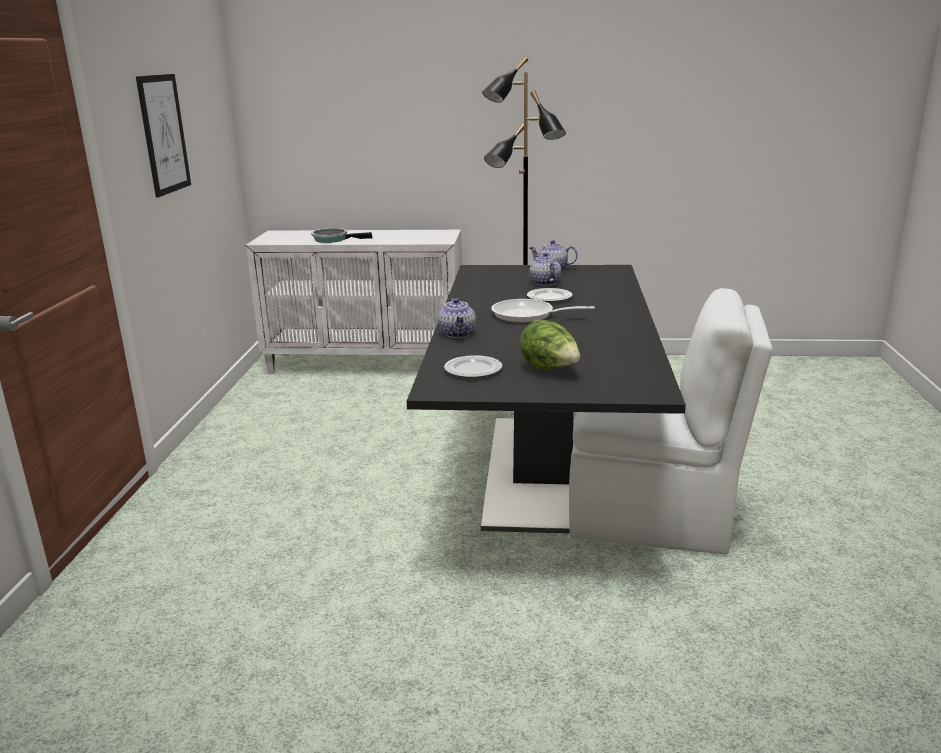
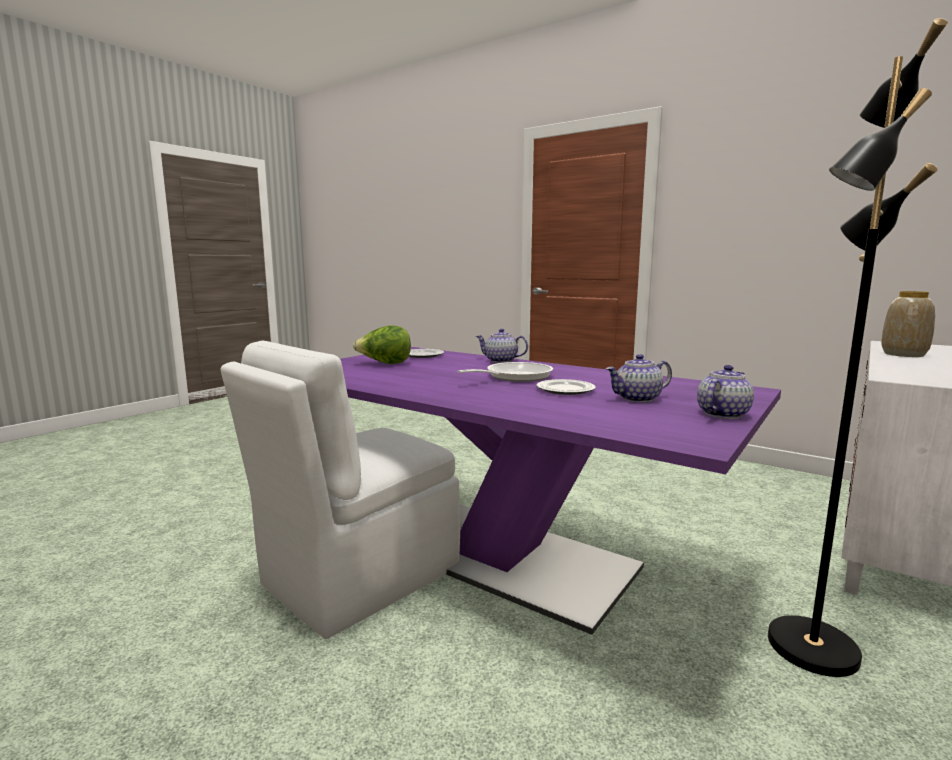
camera: 120 degrees right, 10 degrees down
picture [136,74,191,198] -> none
frying pan [311,228,372,243] -> vase [881,291,935,357]
black dining table [407,265,686,534] -> purple dining table [340,347,781,635]
teapot [529,253,561,286] -> teapot turned 150 degrees clockwise [606,354,672,402]

